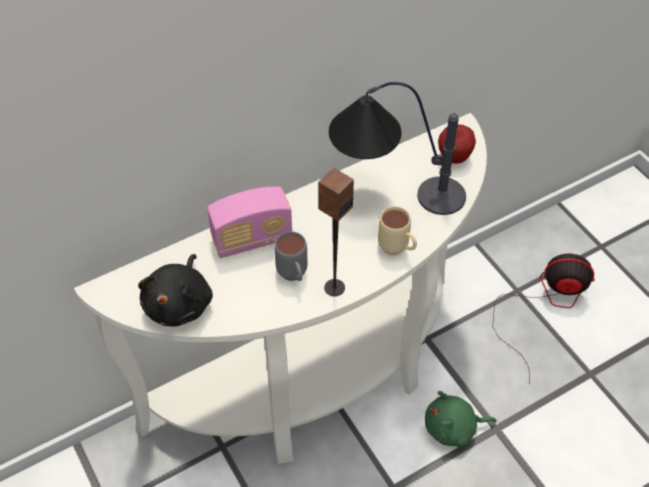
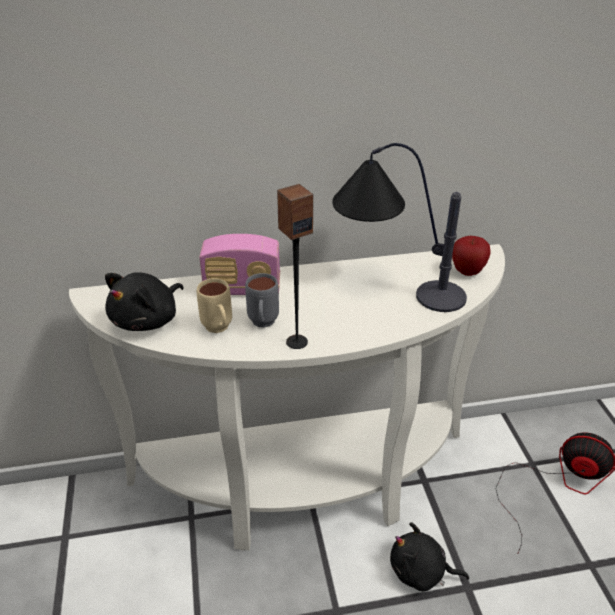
camera: 20 degrees right, 15 degrees down
beige mug [378,206,417,255] -> beige mug moved to [197,278,232,333]
green plush toy [425,391,497,447] -> black plush toy [390,522,469,591]

